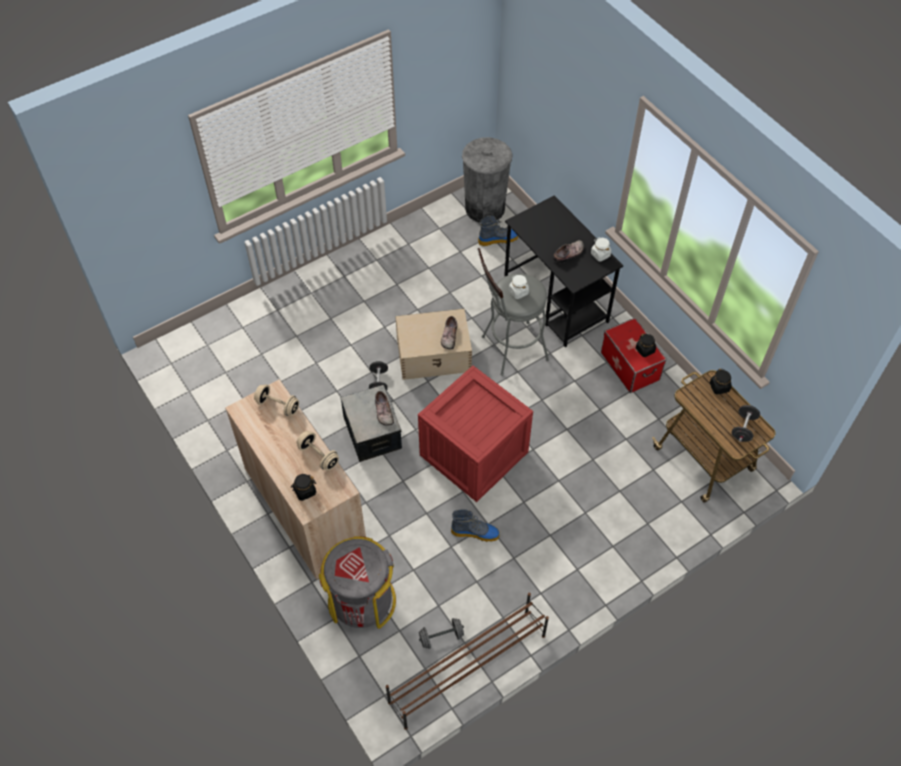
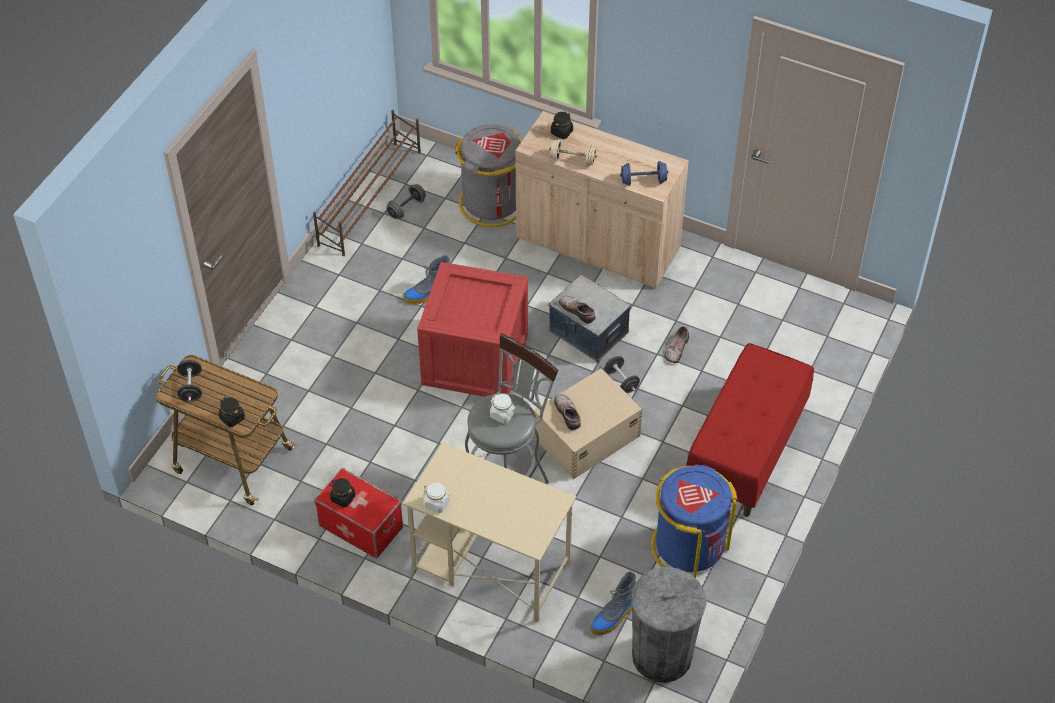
camera: 150 degrees right, 5 degrees down
beige dumbbell [254,384,299,416] -> blue dumbbell [620,161,668,186]
black desk [504,195,623,347] -> beige desk [403,442,576,622]
shoe [553,240,584,263] -> shoe moved to [665,326,689,363]
none -> blue trash can [651,464,738,578]
none -> red bench [686,343,814,517]

